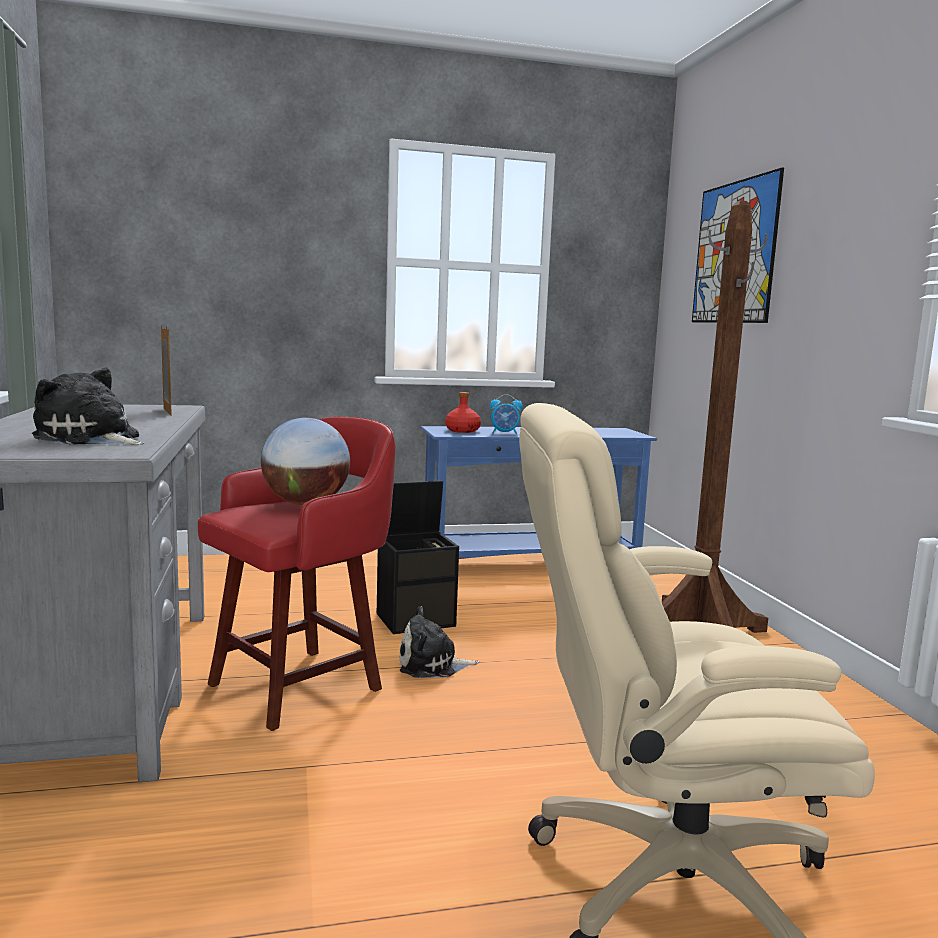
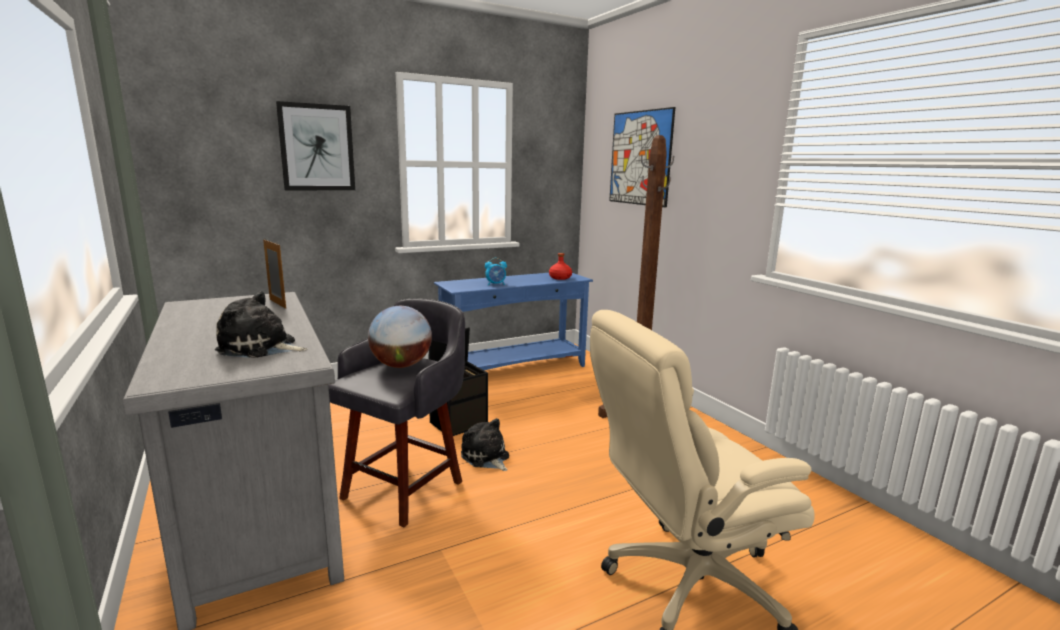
camera: 15 degrees left, 5 degrees up
red stool [198,417,396,731] -> grey stool [328,299,465,527]
plush toy [399,606,479,678] -> plush toy turned 75 degrees clockwise [461,418,509,471]
red bottle [445,392,481,433] -> red bottle moved to [549,253,572,280]
none -> picture [276,101,355,190]

